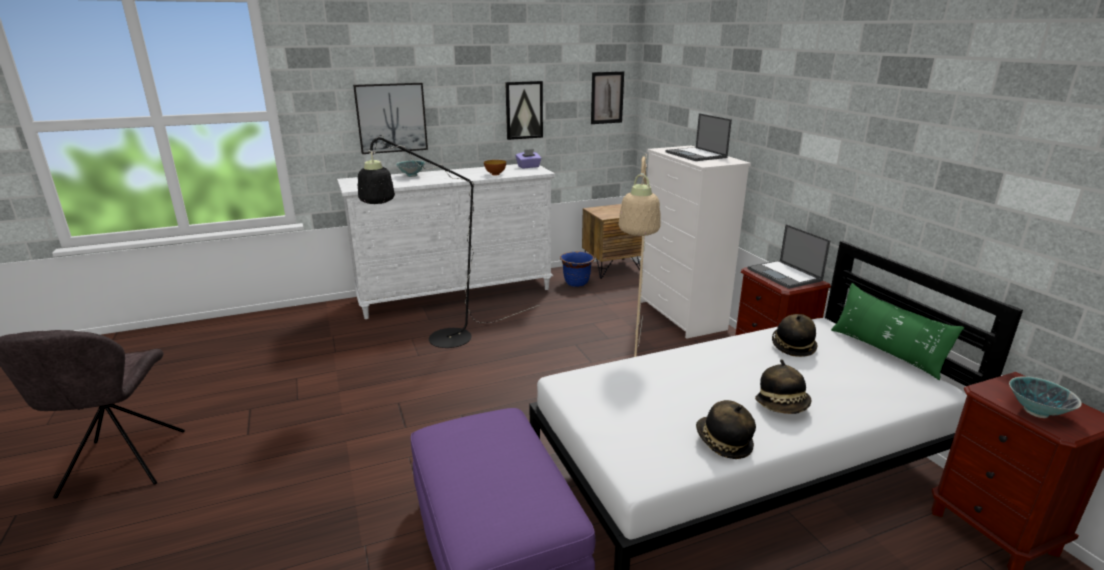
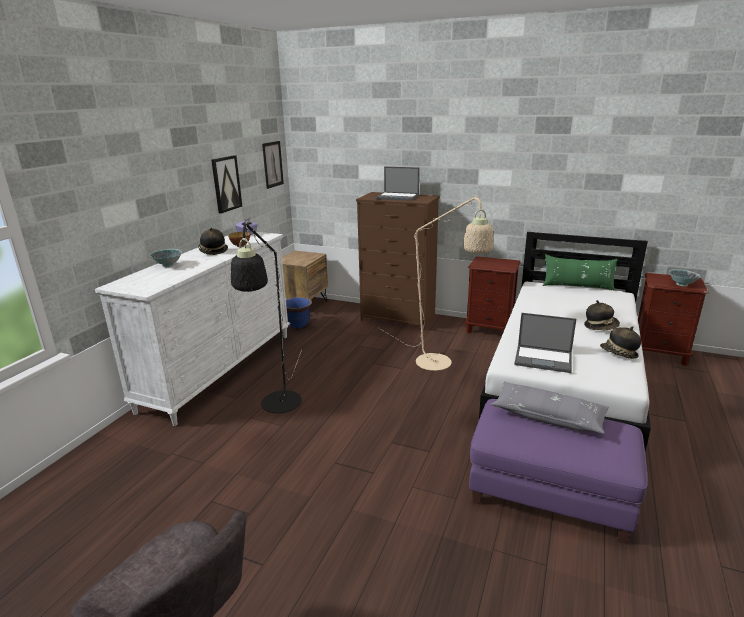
camera: 45 degrees left, 0 degrees up
picture [353,83,428,154] -> none
white dresser [640,146,751,339] -> brown dresser [356,192,440,330]
laptop [748,224,831,289] -> laptop moved to [514,313,576,373]
hat [772,314,818,357] -> hat moved to [198,228,228,255]
none -> grey pillow [491,382,609,434]

